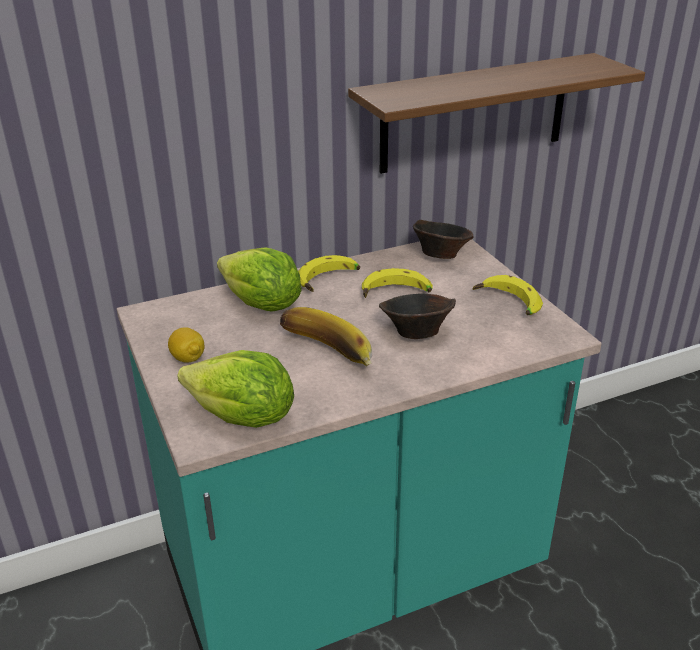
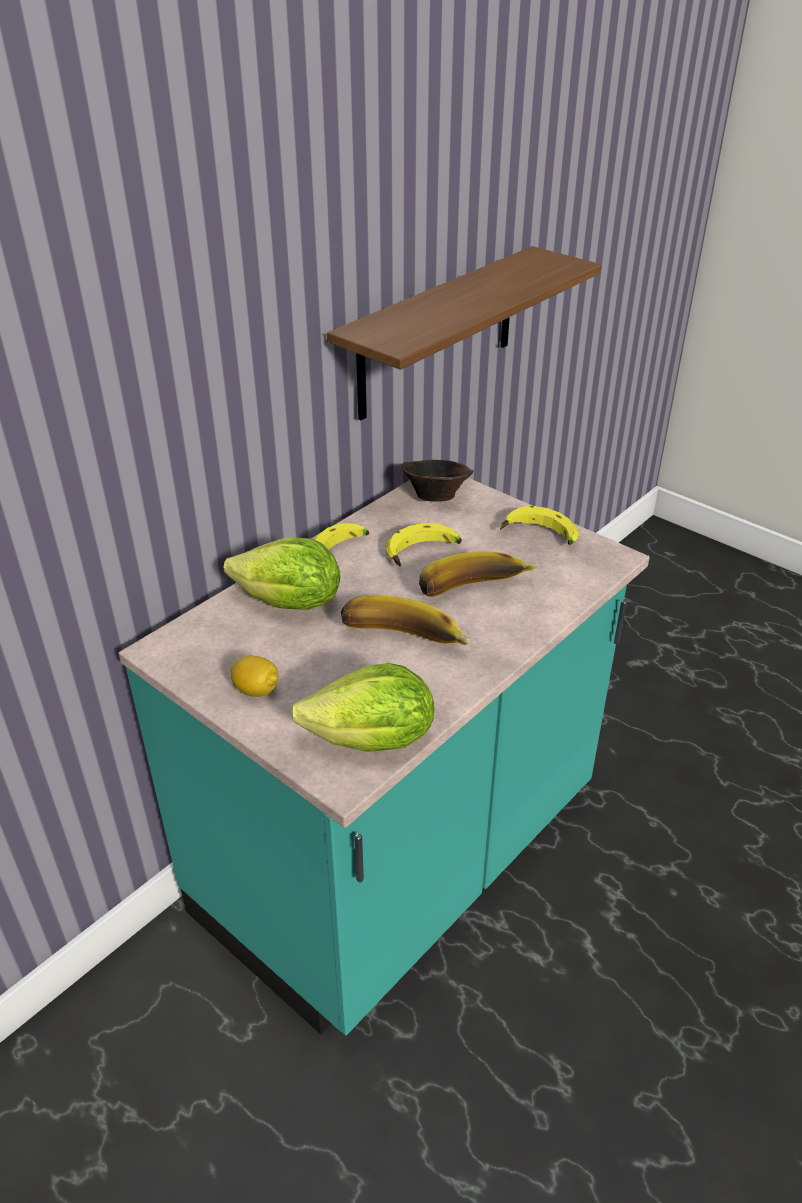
camera: 25 degrees left, 5 degrees up
brown bowl [379,293,456,339] -> banana [419,551,537,597]

